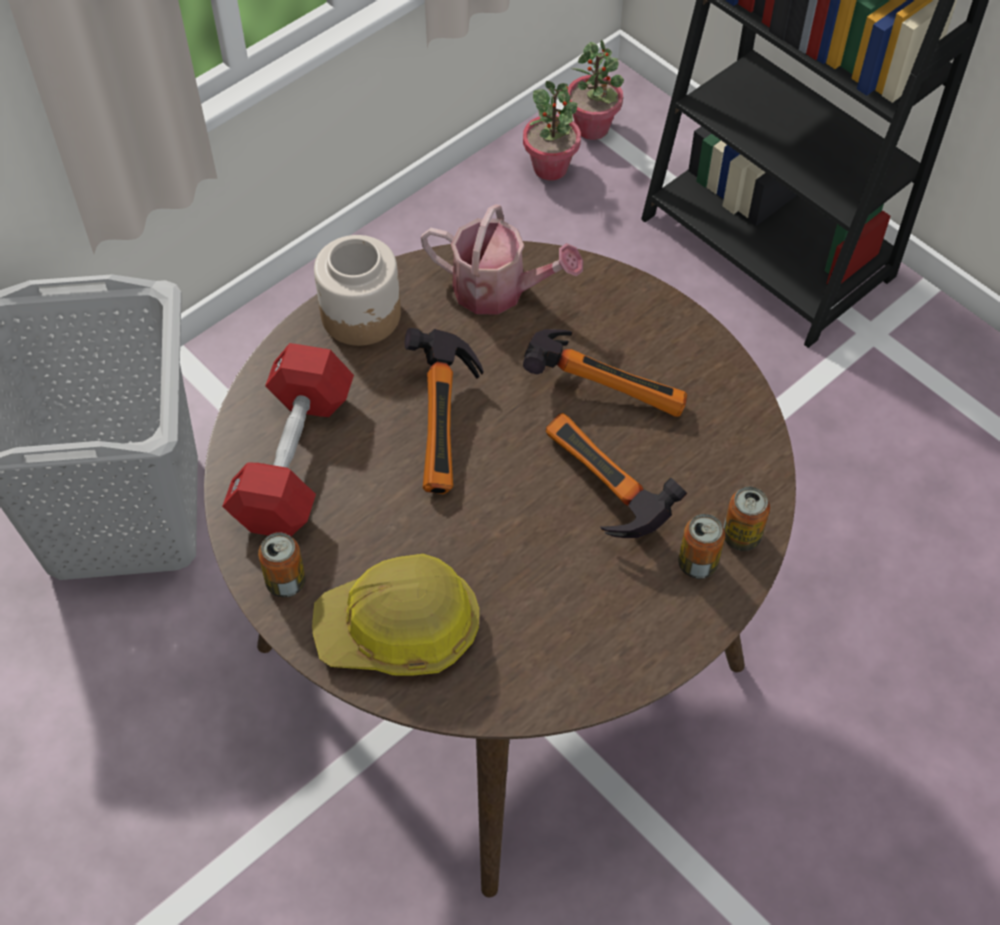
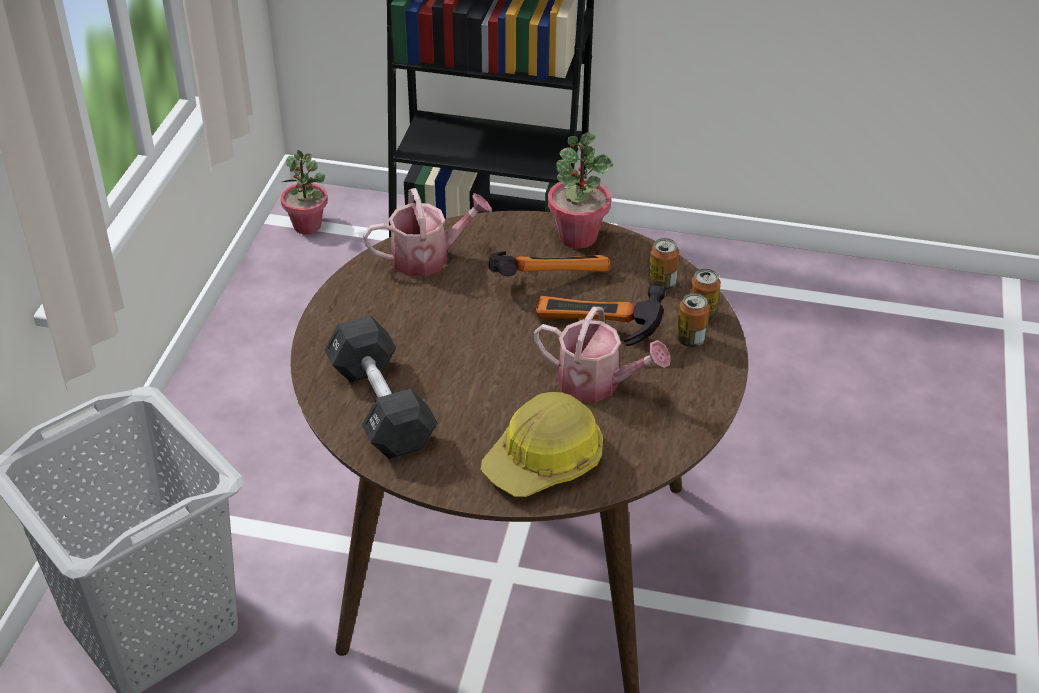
camera: 35 degrees left, 15 degrees down
red dumbbell [222,343,354,536] -> black dumbbell [325,315,438,459]
can [258,532,306,598] -> can moved to [648,238,679,290]
jar [314,235,401,346] -> none
hammer [405,328,484,494] -> none
potted plant [523,81,581,180] -> potted plant moved to [548,132,613,249]
none -> watering can [534,307,671,402]

